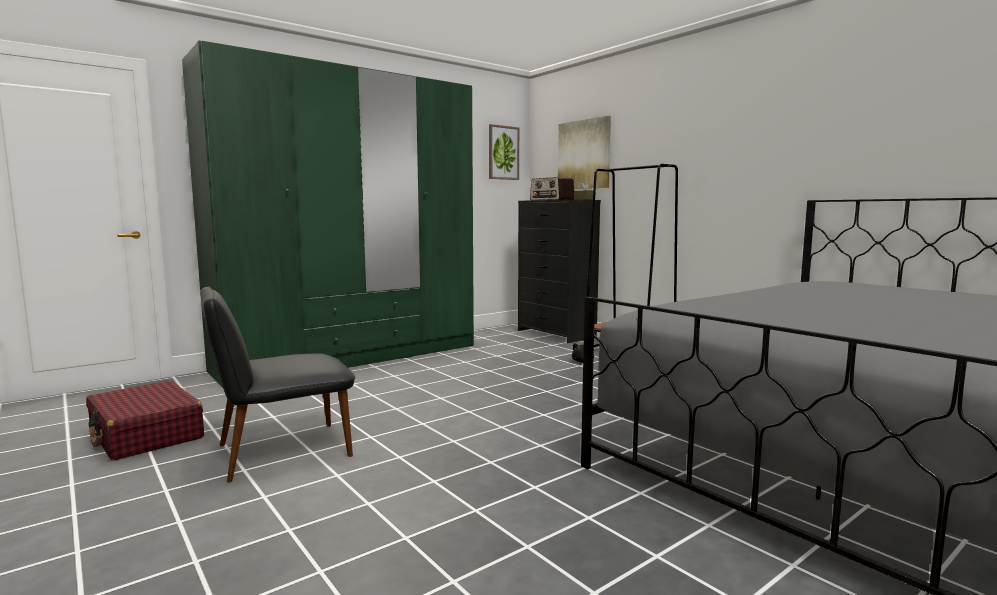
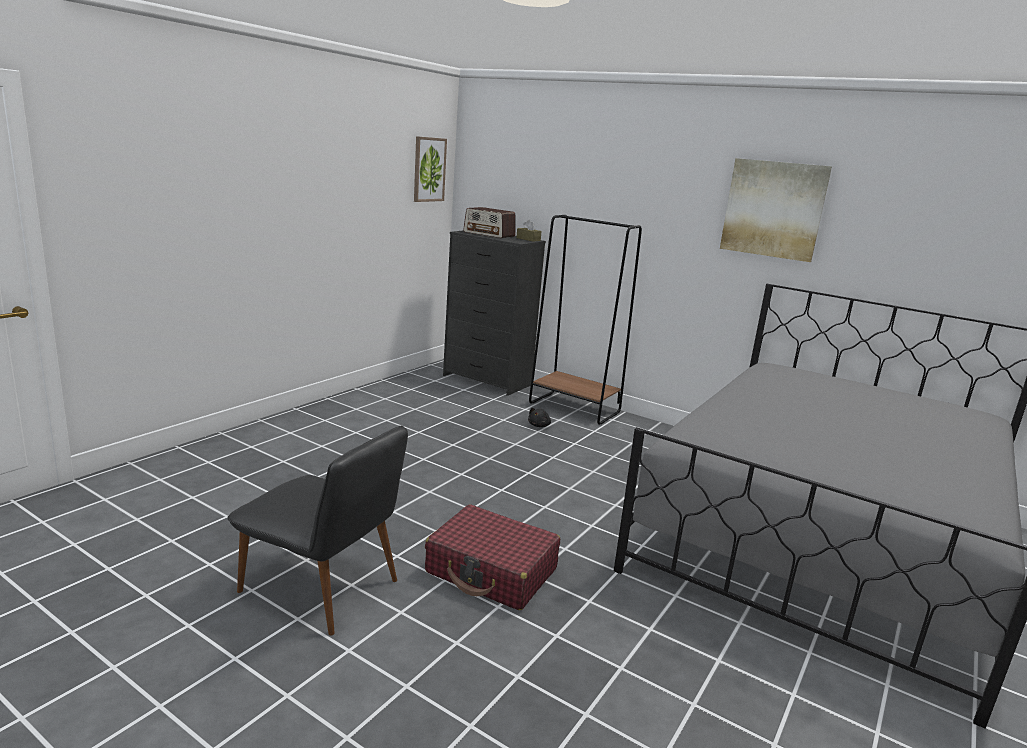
camera: 20 degrees left, 10 degrees up
red suitcase [86,380,204,461] -> red suitcase moved to [425,504,560,610]
green wardrobe [182,41,474,386] -> none
black chair [200,286,355,483] -> black chair turned 105 degrees counterclockwise [227,426,408,636]
picture [558,116,611,189] -> picture moved to [720,158,832,262]

